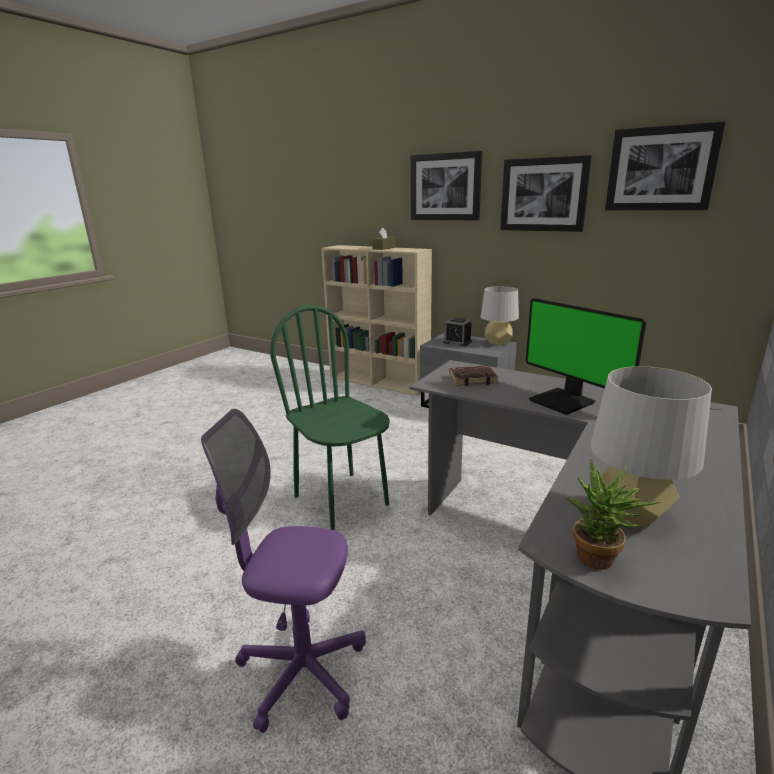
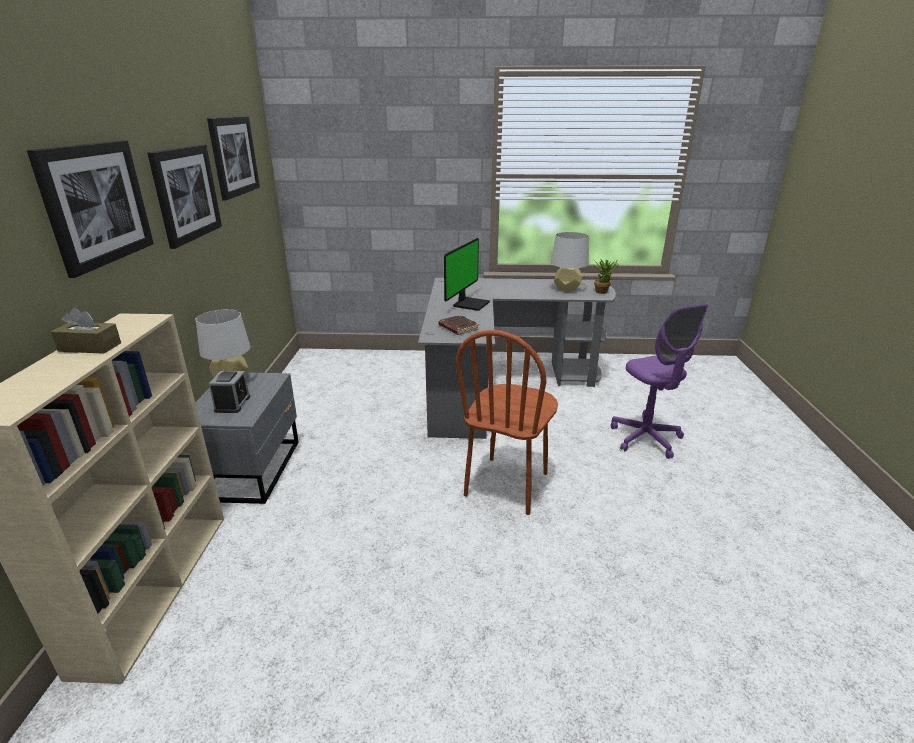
camera: 120 degrees left, 5 degrees up
green chair [270,305,390,530] -> brown chair [456,330,558,515]

